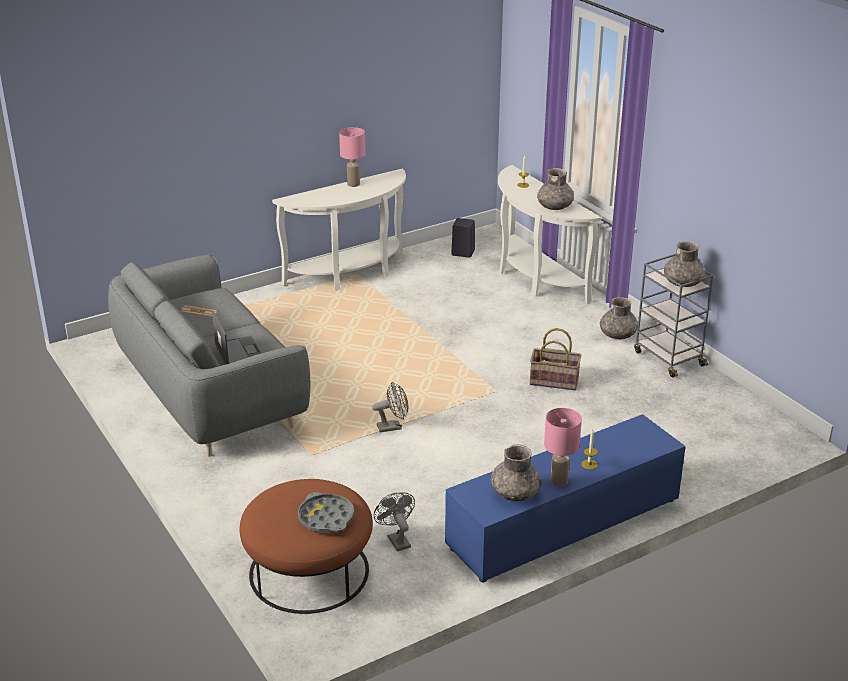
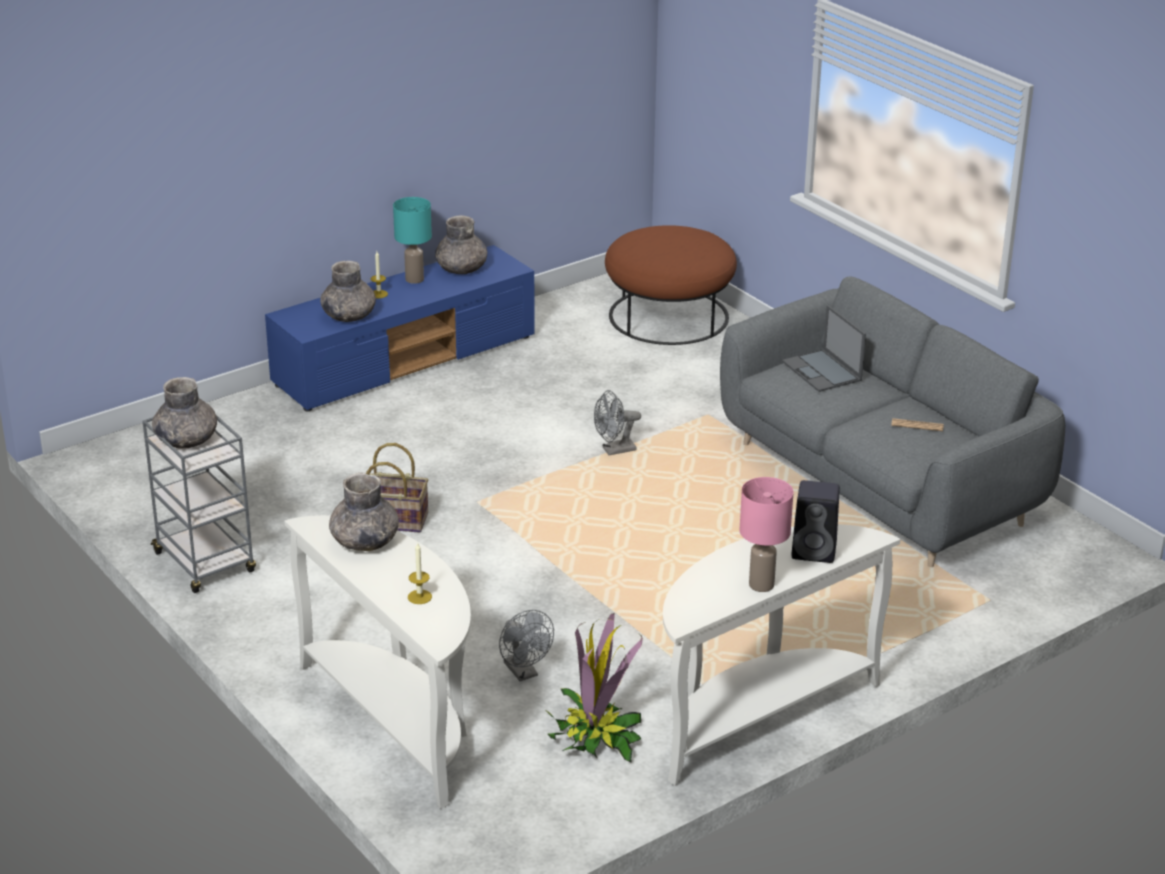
camera: 175 degrees right, 0 degrees up
grey tray [298,492,354,532] -> none
grey fan [374,492,415,552] -> grey fan moved to [499,610,554,681]
black speaker [451,218,475,258] -> black speaker moved to [791,480,840,563]
pink table lamp [544,408,582,487] -> turquoise table lamp [393,197,432,284]
grey vase [600,297,638,339] -> grey vase moved to [320,261,376,322]
none -> potted plant [547,613,643,762]

